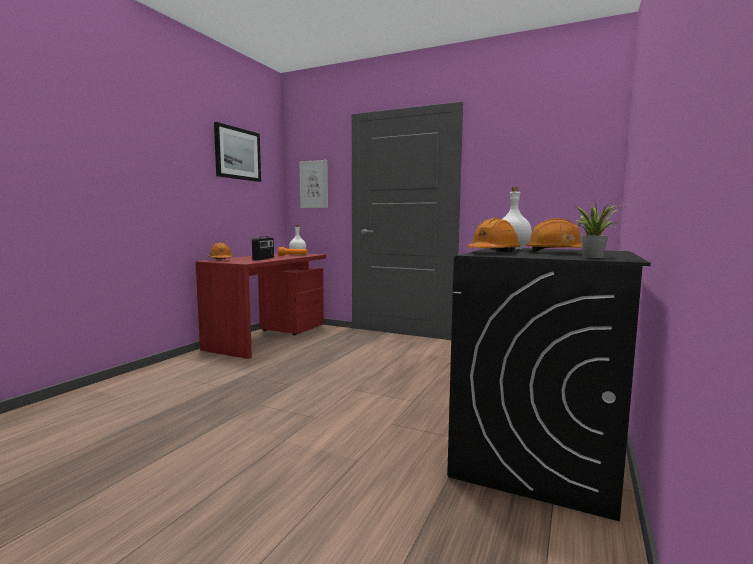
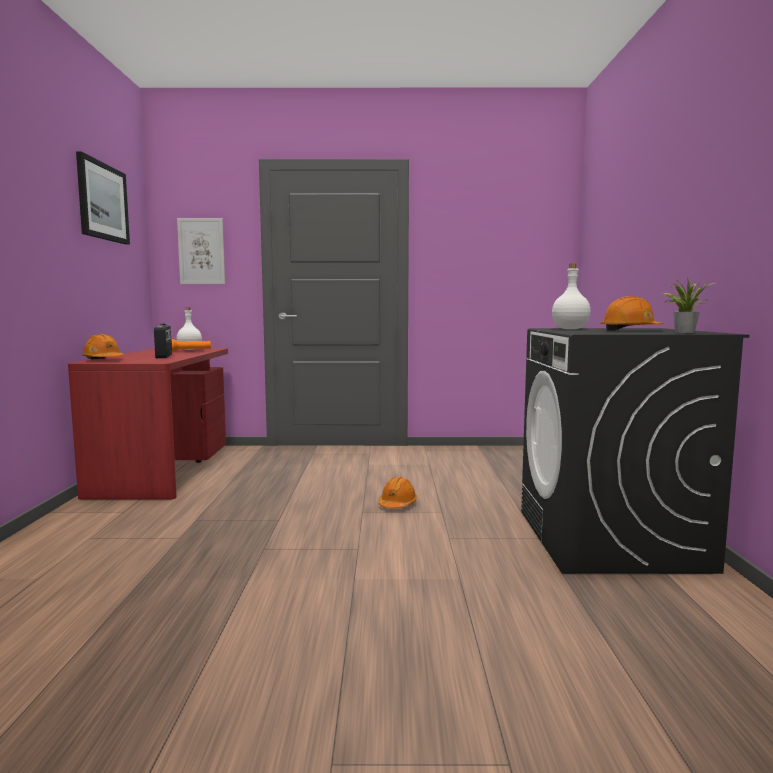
camera: 25 degrees left, 0 degrees up
orange hard hat [466,218,520,252] -> orange hard hat moved to [378,477,417,508]

